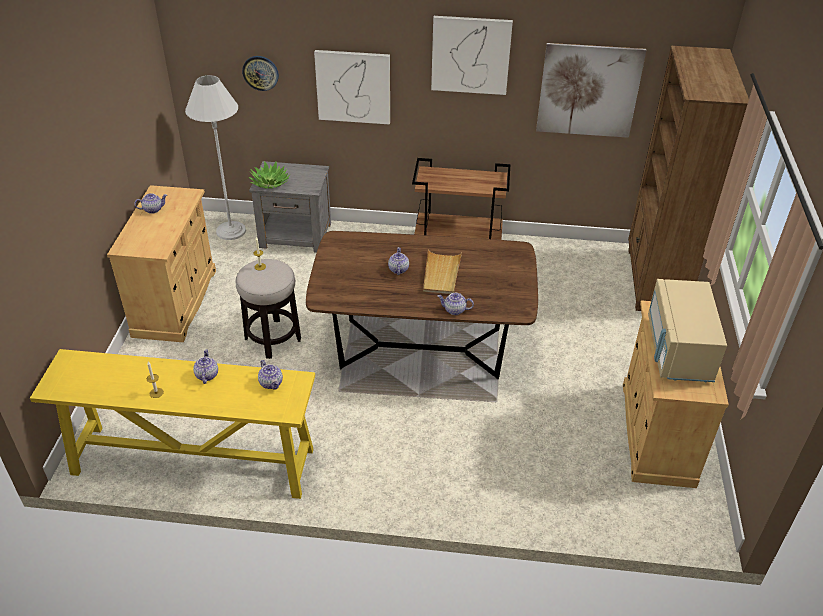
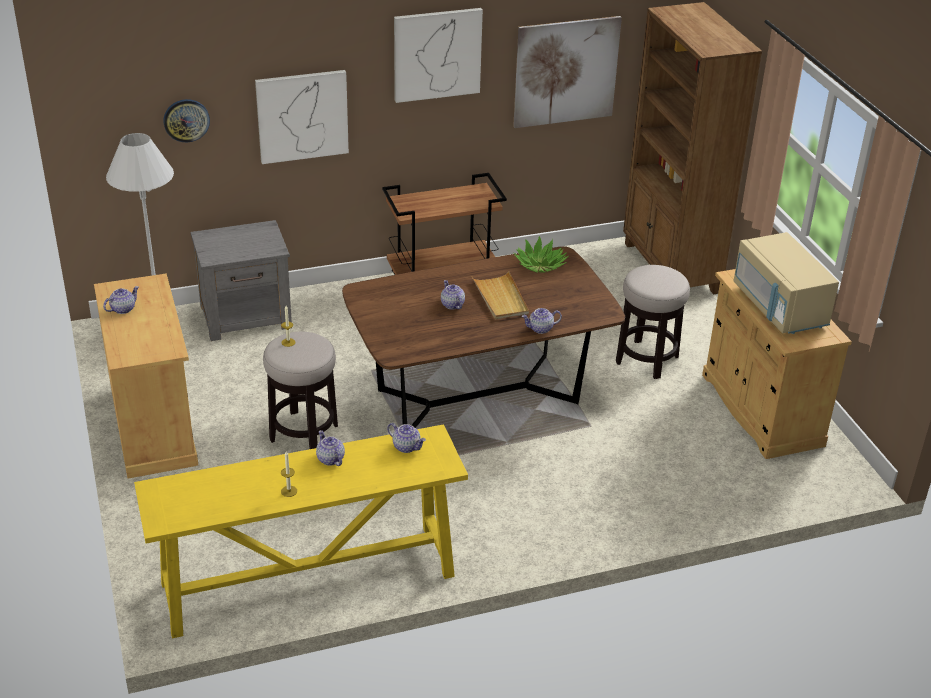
camera: 25 degrees left, 5 degrees down
potted plant [248,161,290,189] -> potted plant moved to [514,236,568,273]
none -> stool [616,265,690,379]

